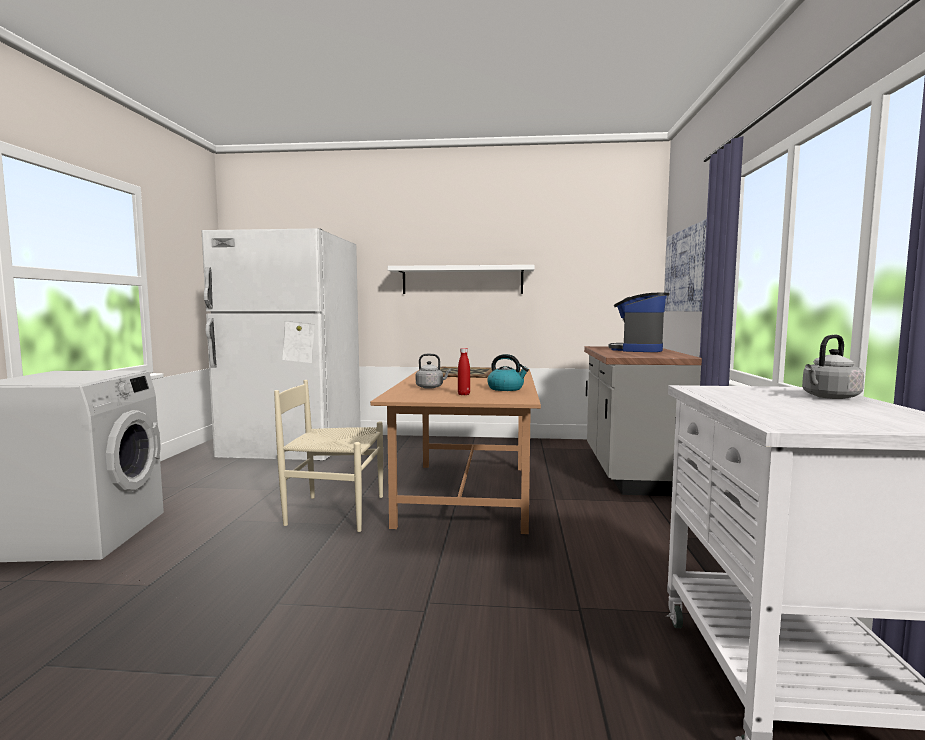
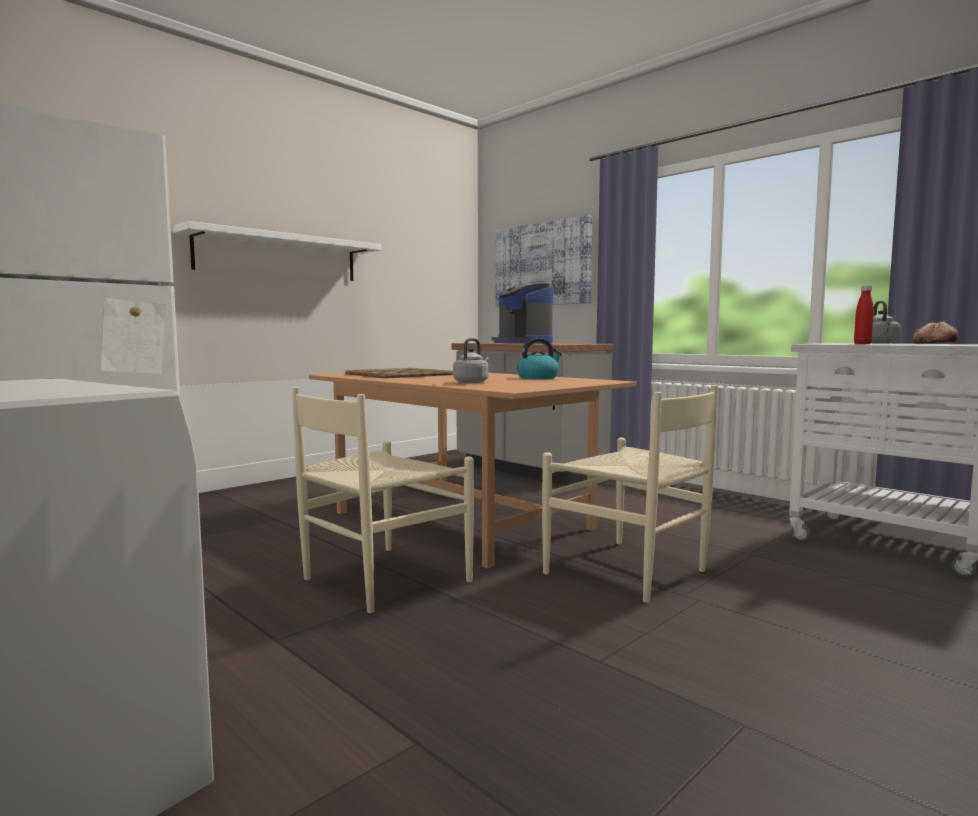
camera: 50 degrees left, 0 degrees up
red bottle [458,348,470,395] -> red bottle moved to [854,285,874,344]
none -> beige chair [542,385,718,603]
none -> bread [913,321,959,344]

